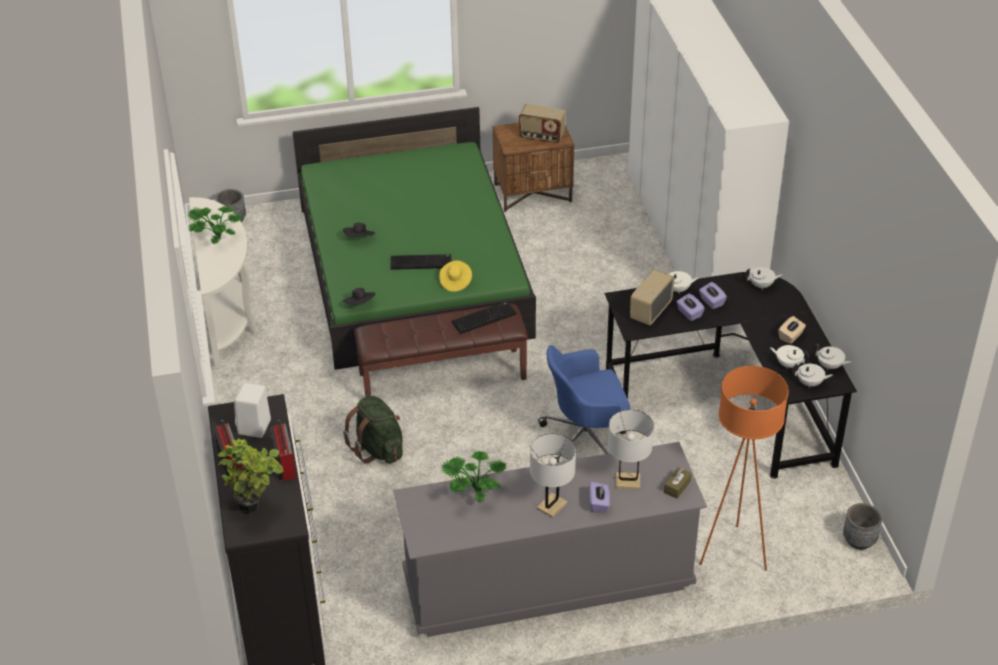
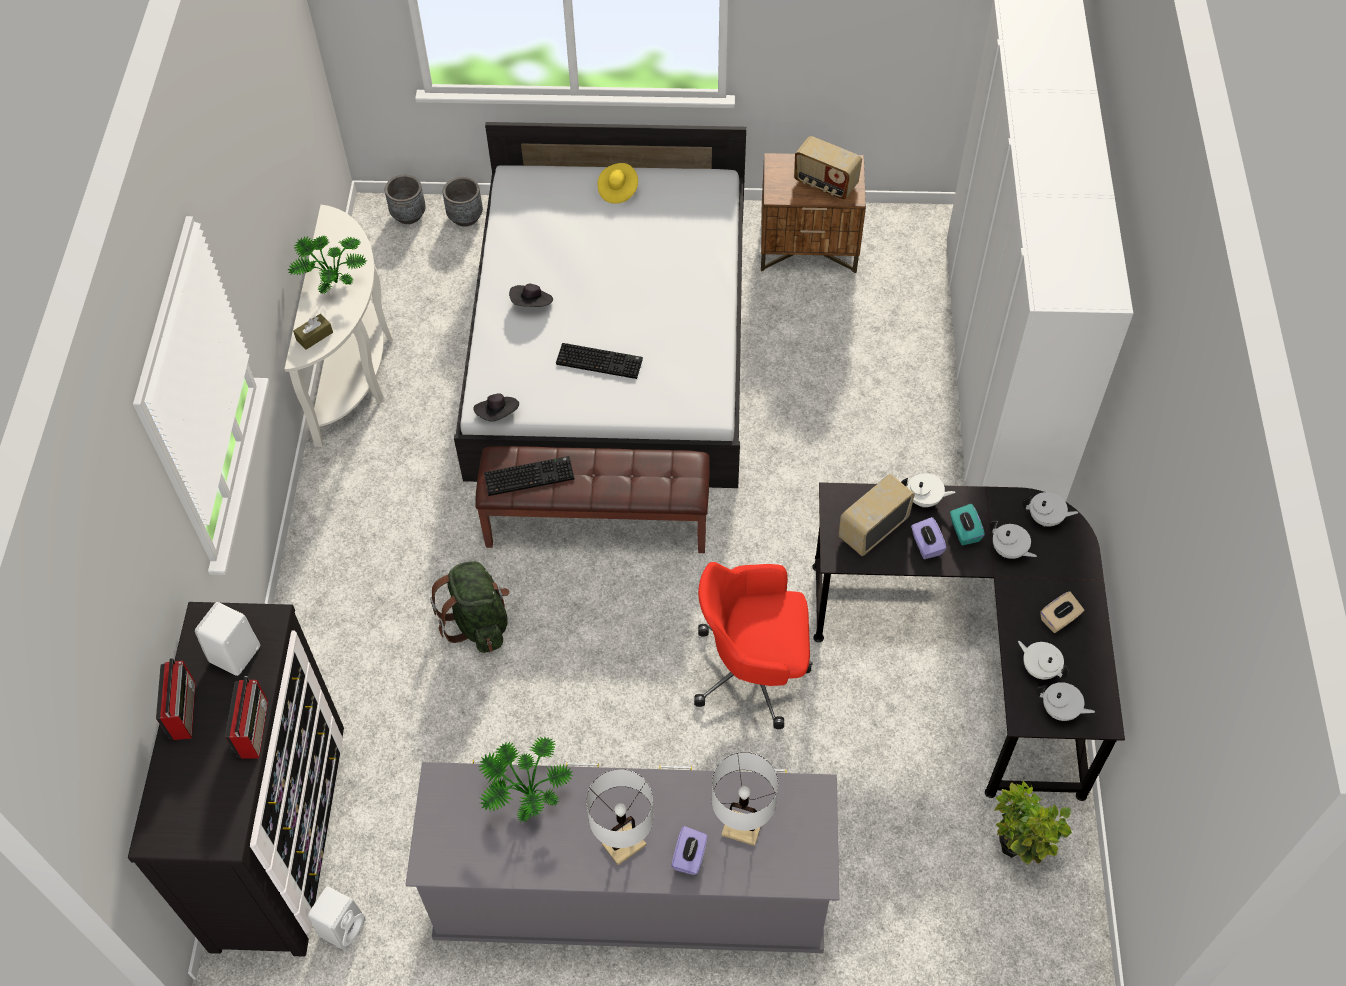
camera: 15 degrees right, 15 degrees up
potted plant [217,438,284,515] -> potted plant moved to [994,781,1072,865]
green bed [293,107,536,370] -> white bed [454,122,746,488]
yellow hat [439,260,472,292] -> yellow hat moved to [598,163,638,204]
keyboard [452,301,516,334] -> keyboard moved to [484,456,574,496]
blue office chair [538,345,631,462] -> red office chair [694,562,813,729]
brown tissue box [664,467,692,499] -> brown tissue box moved to [293,314,333,350]
purple tissue box [699,282,727,309] -> turquoise tissue box [950,504,985,545]
orange floor lamp [700,366,789,571] -> none
white teapot [813,344,852,371] -> white teapot moved to [990,520,1037,559]
grey planter [843,503,882,550] -> grey planter moved to [443,177,483,227]
none -> white speaker [308,886,366,951]

